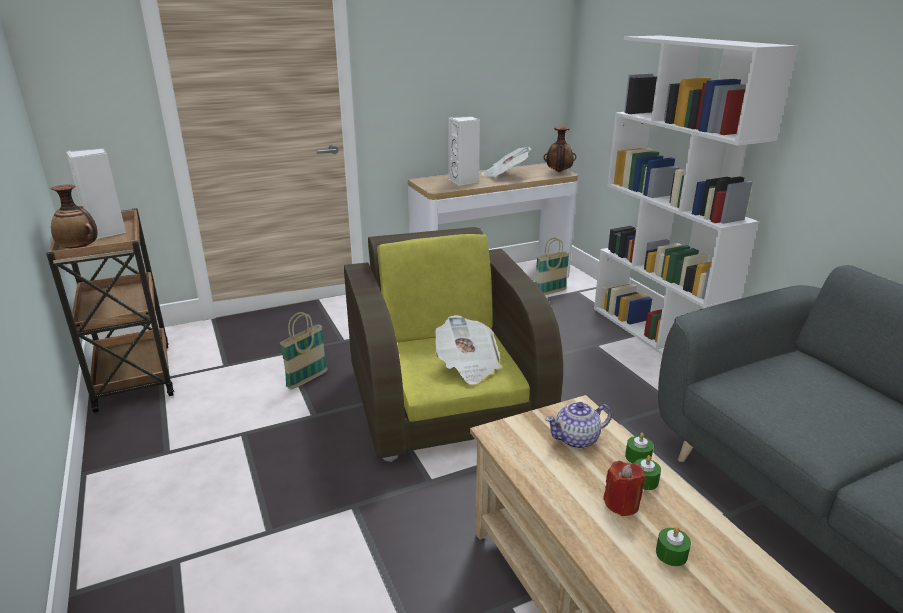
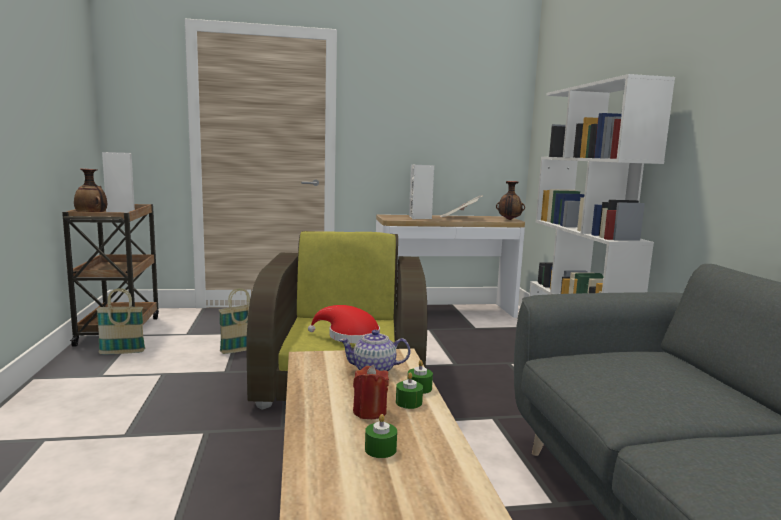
camera: 15 degrees right, 15 degrees down
newspaper [435,315,501,385] -> red hat [308,305,380,343]
basket [535,238,570,295] -> basket moved to [96,288,145,355]

